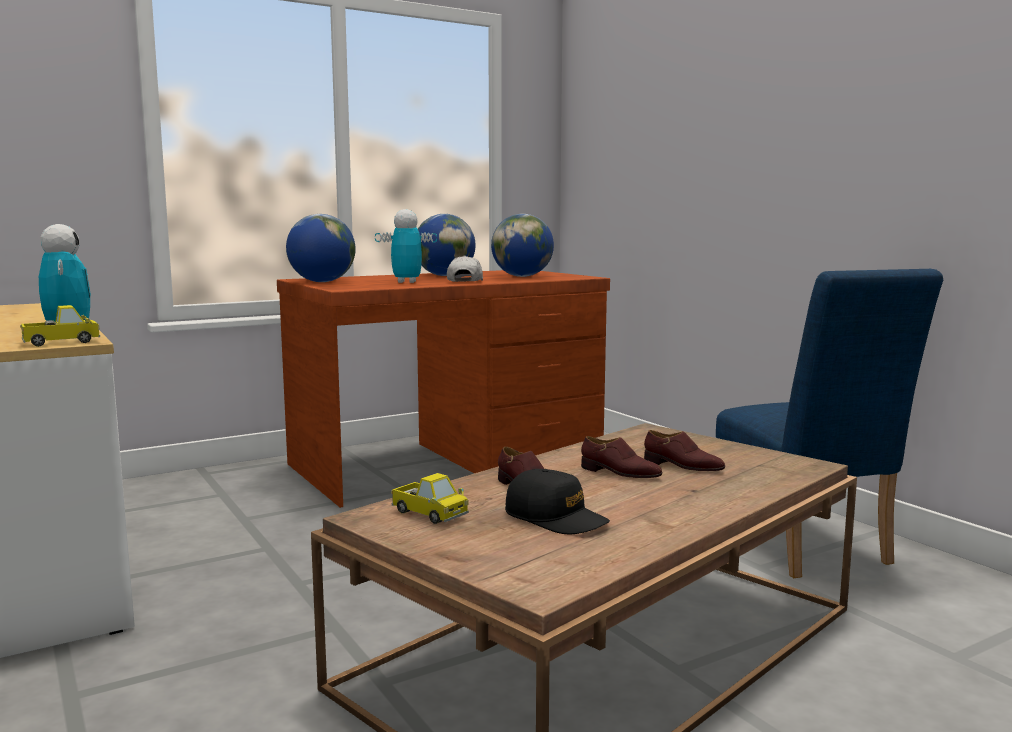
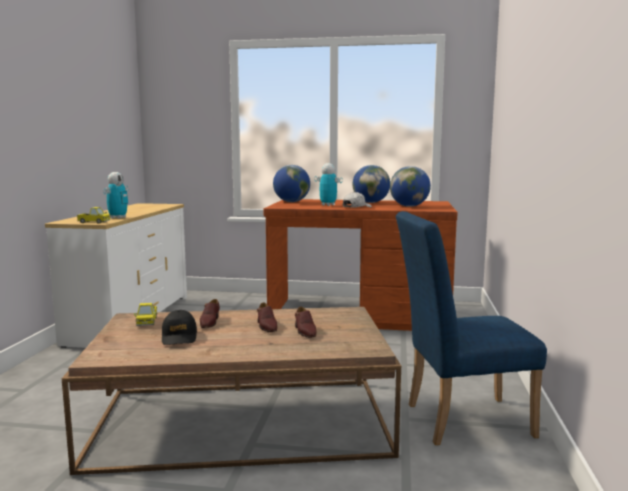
camera: 40 degrees right, 0 degrees up
blue chair [716,269,943,578] -> blue chair turned 60 degrees clockwise [396,211,547,445]

